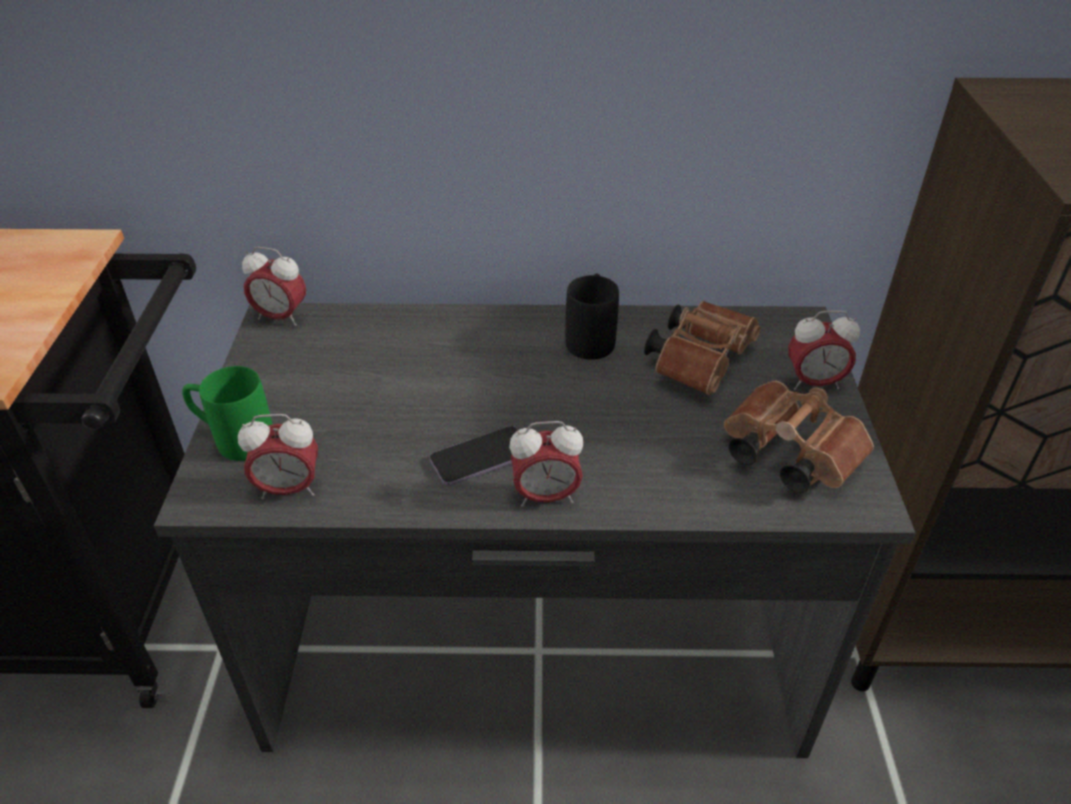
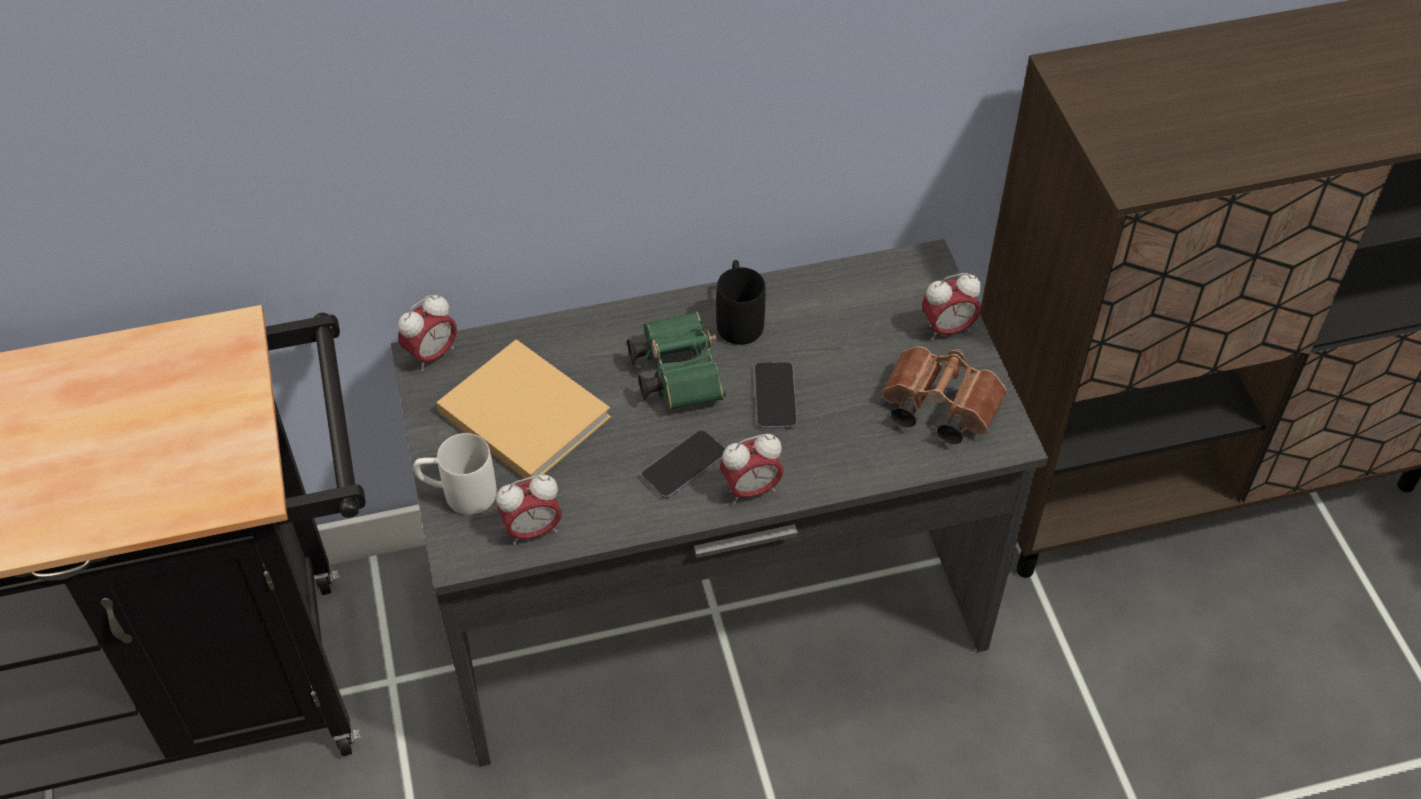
camera: 15 degrees left, 10 degrees up
green mug [182,366,273,461] -> white mug [413,433,497,515]
alarm clock [242,247,306,326] -> alarm clock turned 45 degrees counterclockwise [398,294,457,371]
brown binoculars [644,301,761,395] -> none
none -> beige book [436,339,611,481]
none -> green binoculars [627,312,726,409]
none -> phone [754,362,797,429]

